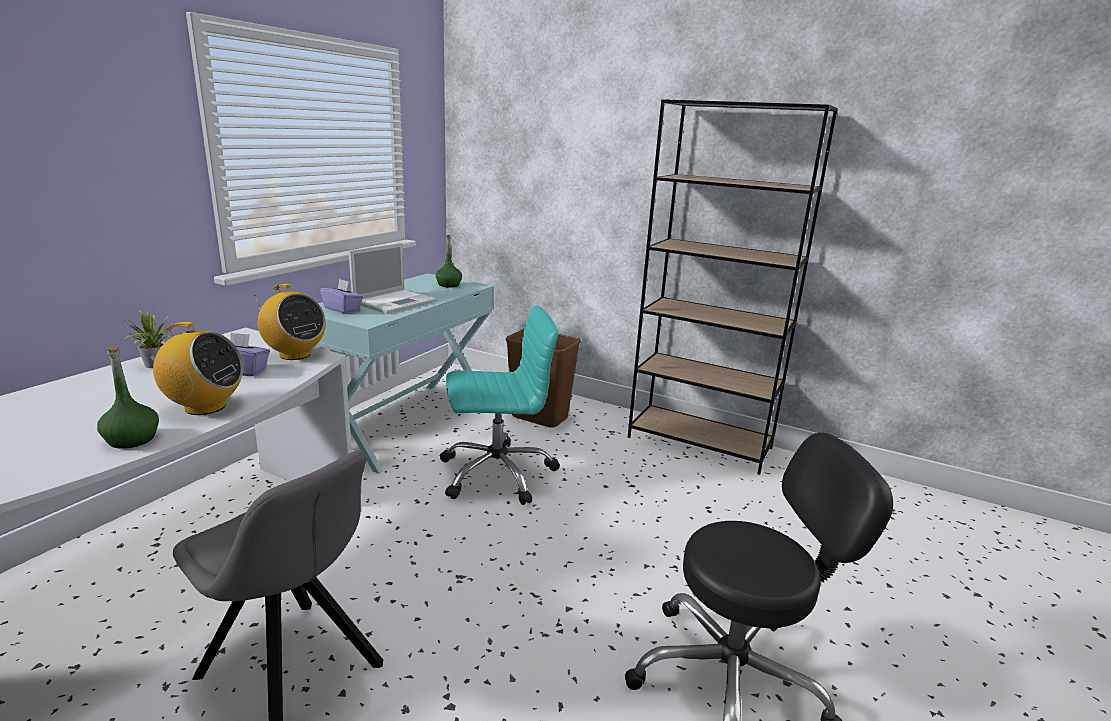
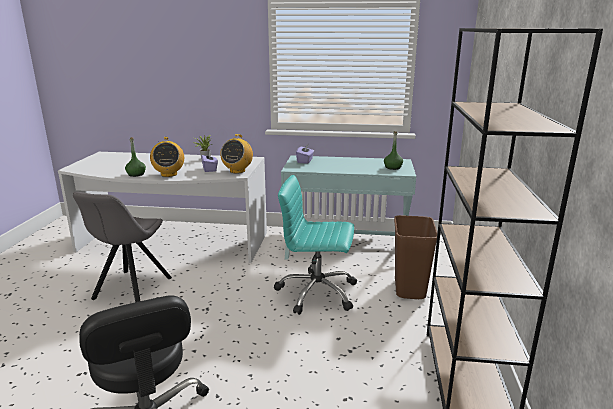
camera: 70 degrees right, 0 degrees up
laptop [349,243,437,314] -> none
turquoise office chair [440,306,560,505] -> turquoise office chair turned 135 degrees clockwise [274,175,357,315]

